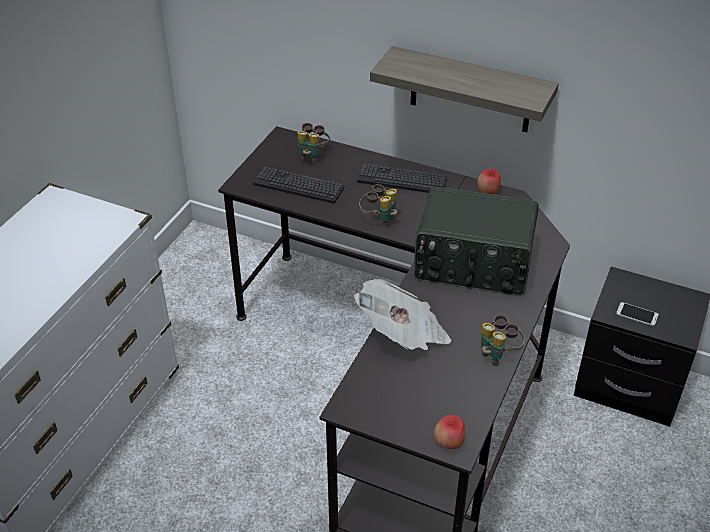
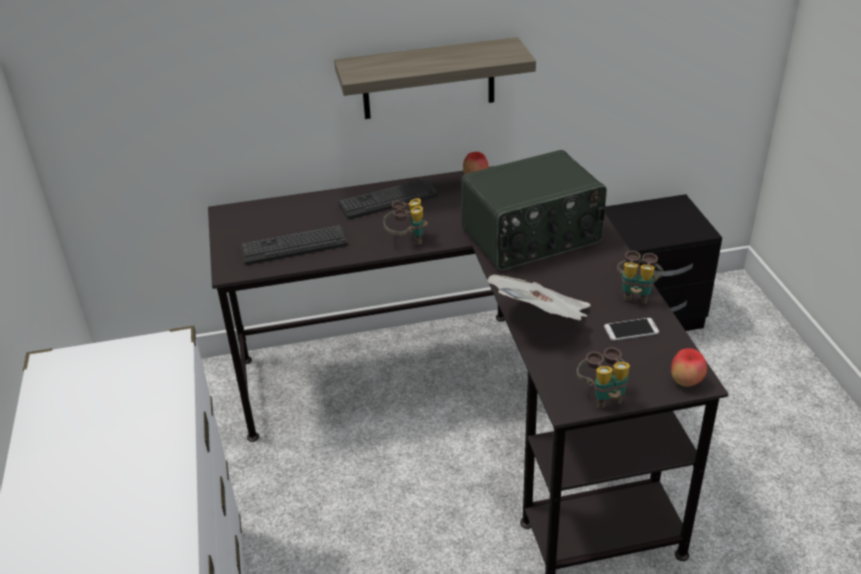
camera: 35 degrees left, 5 degrees down
binoculars [297,123,330,163] -> binoculars moved to [577,347,630,409]
phone [616,302,659,326] -> phone moved to [604,318,659,341]

